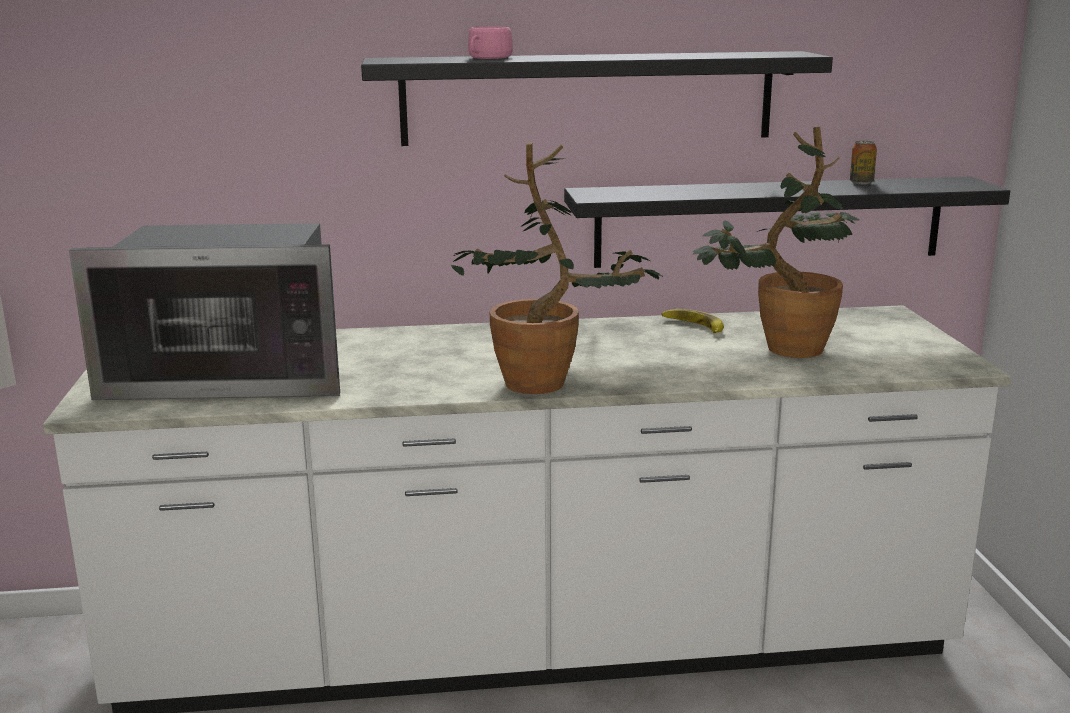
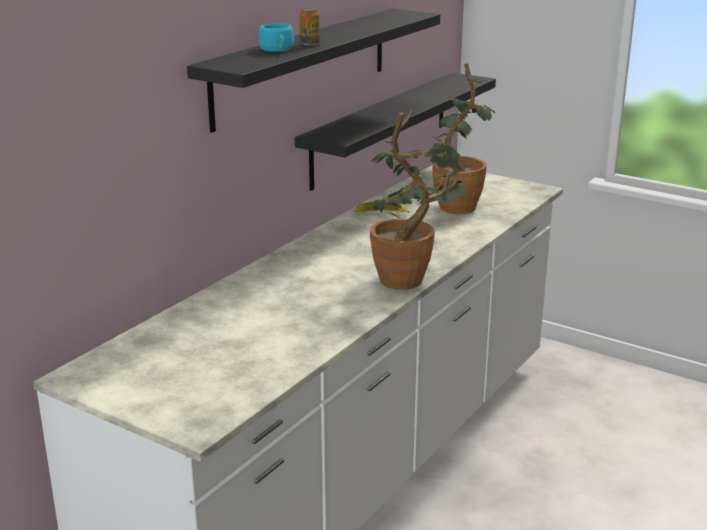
camera: 50 degrees left, 5 degrees up
microwave [69,223,340,400] -> none
pink cup [468,27,513,59] -> turquoise cup [258,23,294,52]
can [850,141,877,185] -> can moved to [299,8,320,46]

